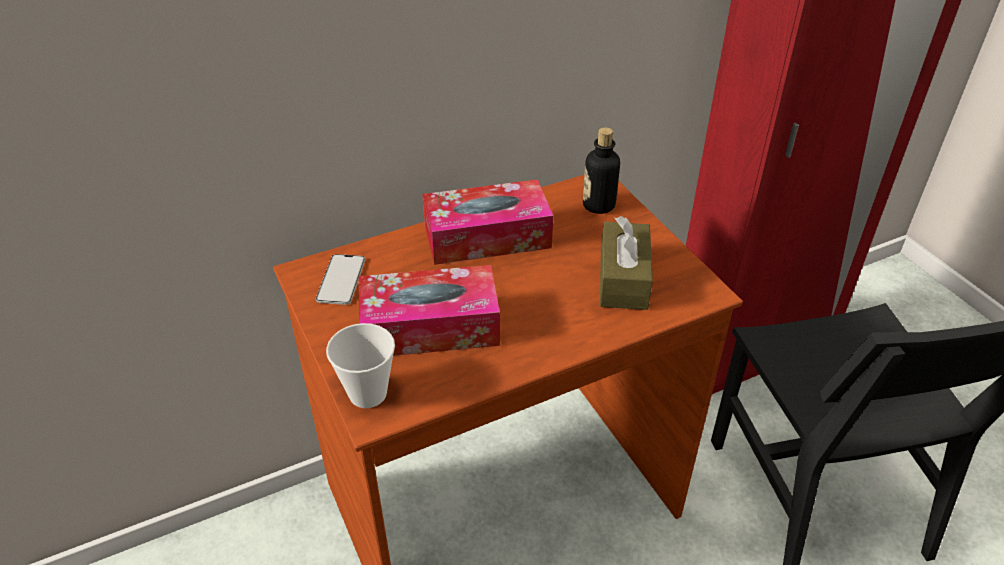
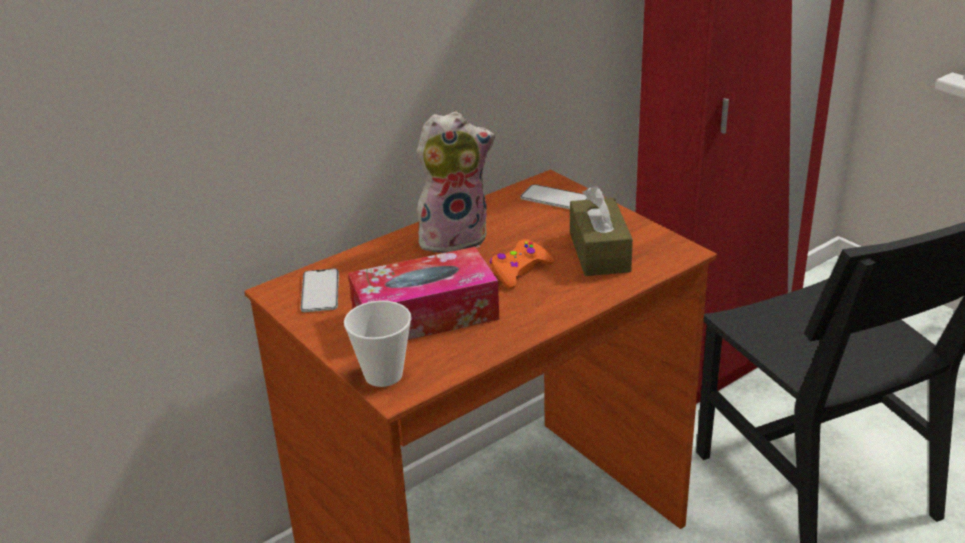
camera: 10 degrees left, 10 degrees down
tissue box [422,179,553,265] -> plush toy [416,112,495,253]
bottle [583,127,620,214] -> phone [520,184,589,209]
none -> orange game controller [490,239,554,289]

